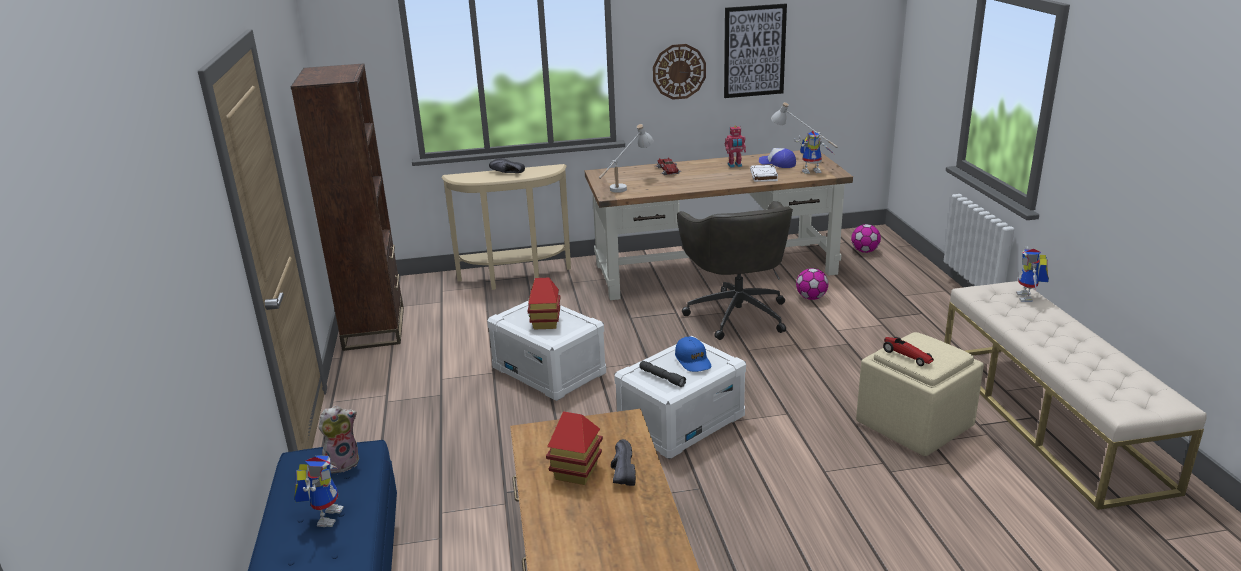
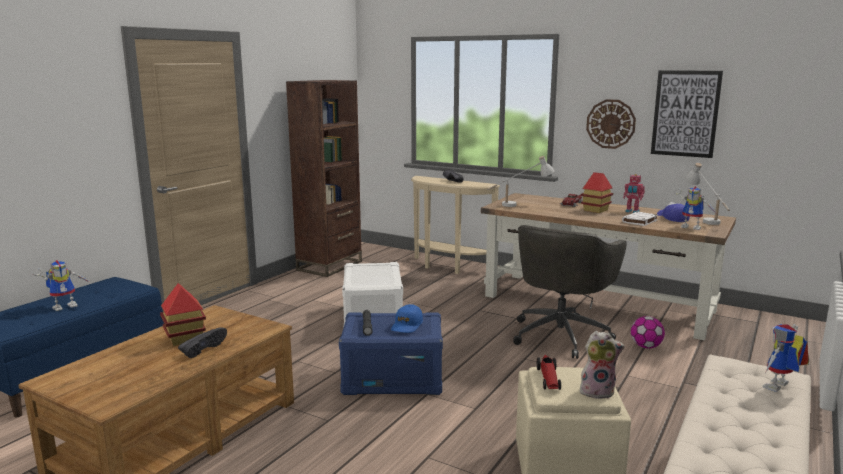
camera: 40 degrees right, 10 degrees down
plush toy [318,405,359,473] -> plush toy moved to [580,331,625,399]
toy house [528,278,561,330] -> toy house moved to [581,172,613,213]
white storage box [614,336,746,459] -> blue storage box [339,312,443,395]
football [851,224,881,253] -> none

